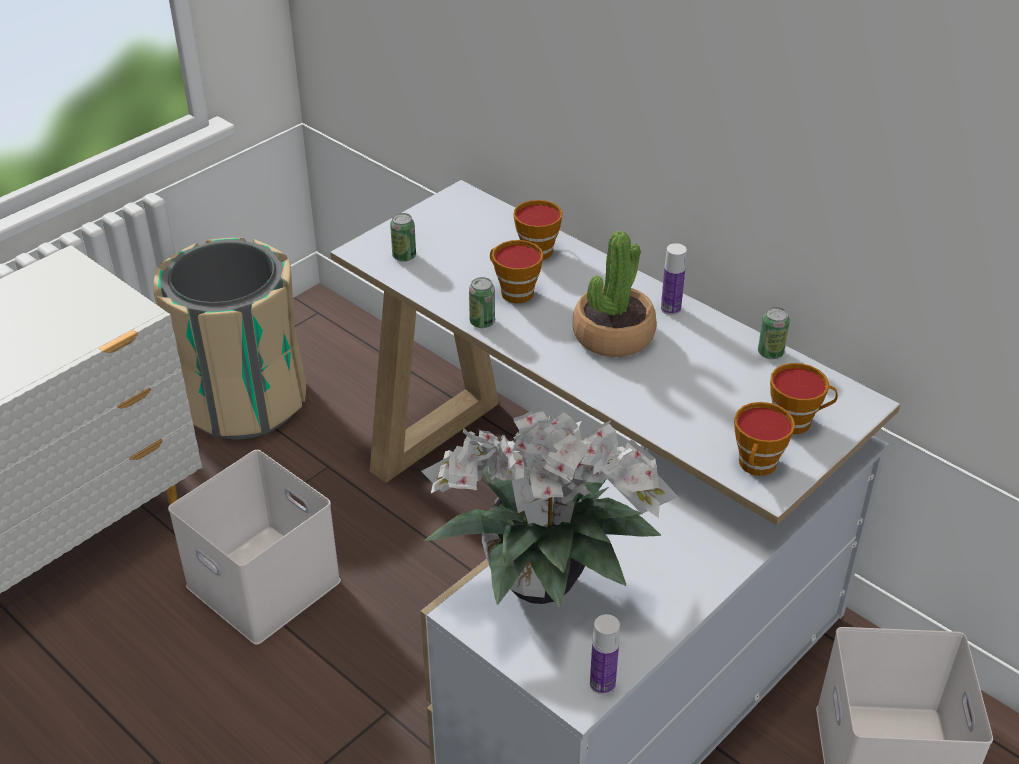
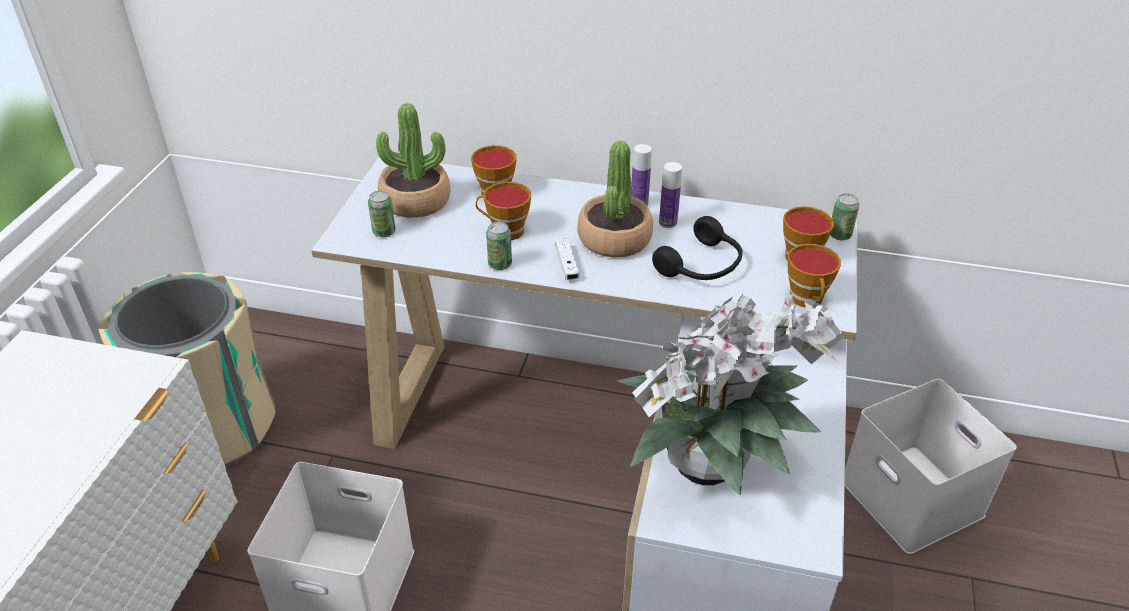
camera: 30 degrees left, 0 degrees up
bottle [590,614,620,695] -> bottle moved to [659,162,682,228]
can [758,307,790,359] -> can moved to [830,194,859,240]
none -> potted plant [376,103,450,218]
none -> white game controller [555,238,580,280]
none -> black headphones [652,216,743,280]

